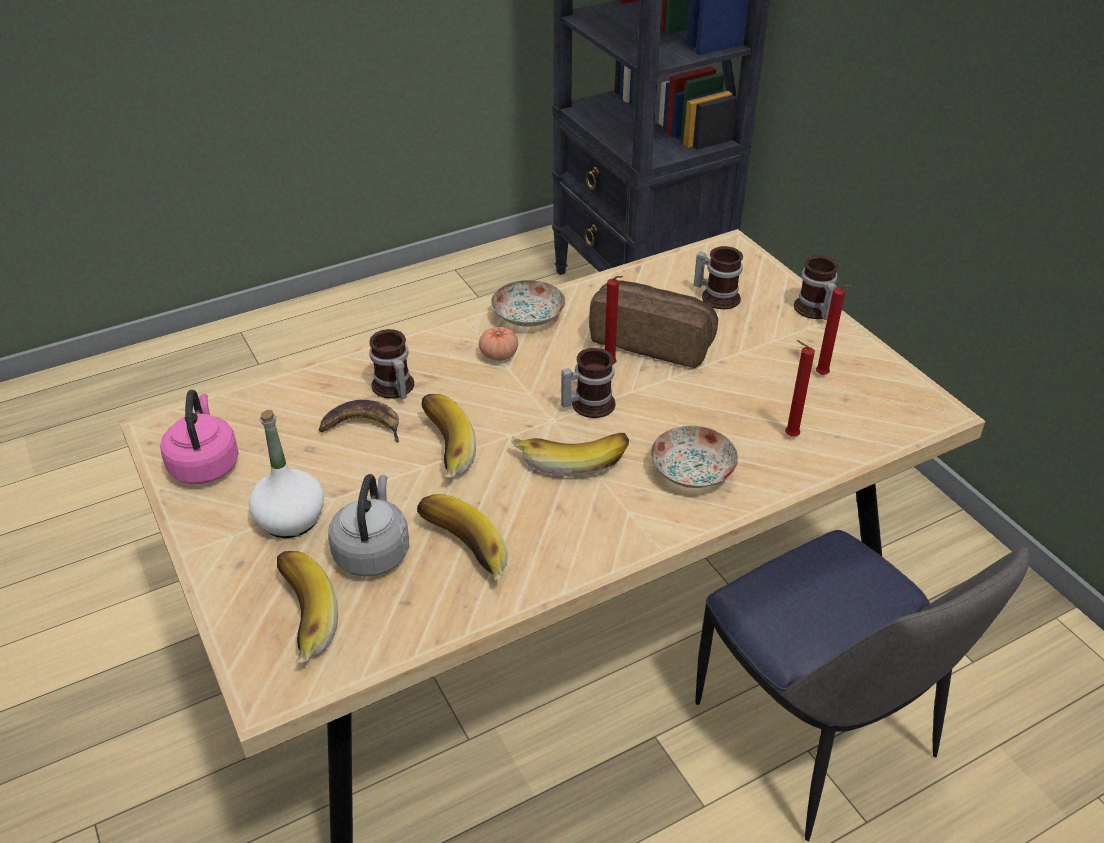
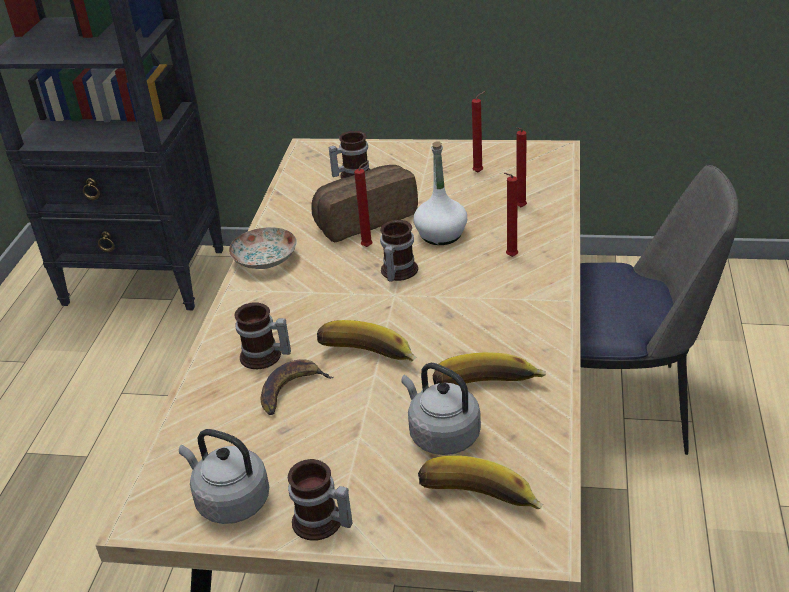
camera: 50 degrees left, 5 degrees down
pink kettle [160,390,239,484] -> grey kettle [179,429,269,524]
white bottle [249,410,324,538] -> white bottle moved to [414,141,467,245]
tomato [479,327,518,361] -> none
banana [511,433,629,477] -> none
plate [651,426,738,488] -> red candle [504,173,518,257]
mug [794,255,838,320] -> mug moved to [288,459,353,541]

